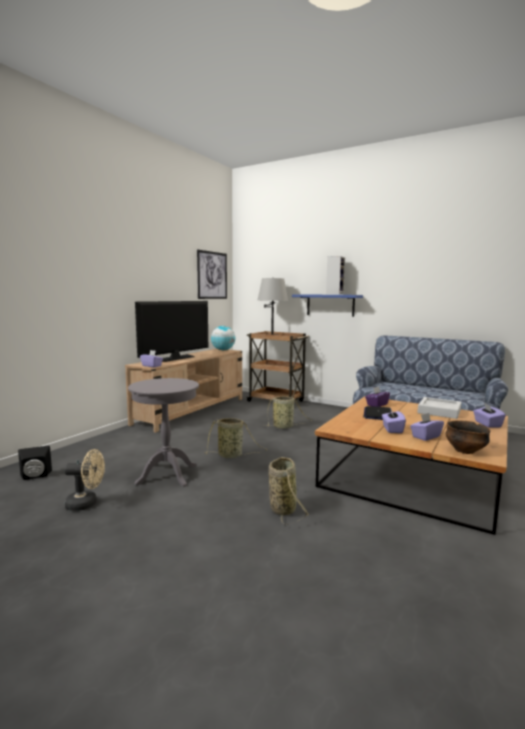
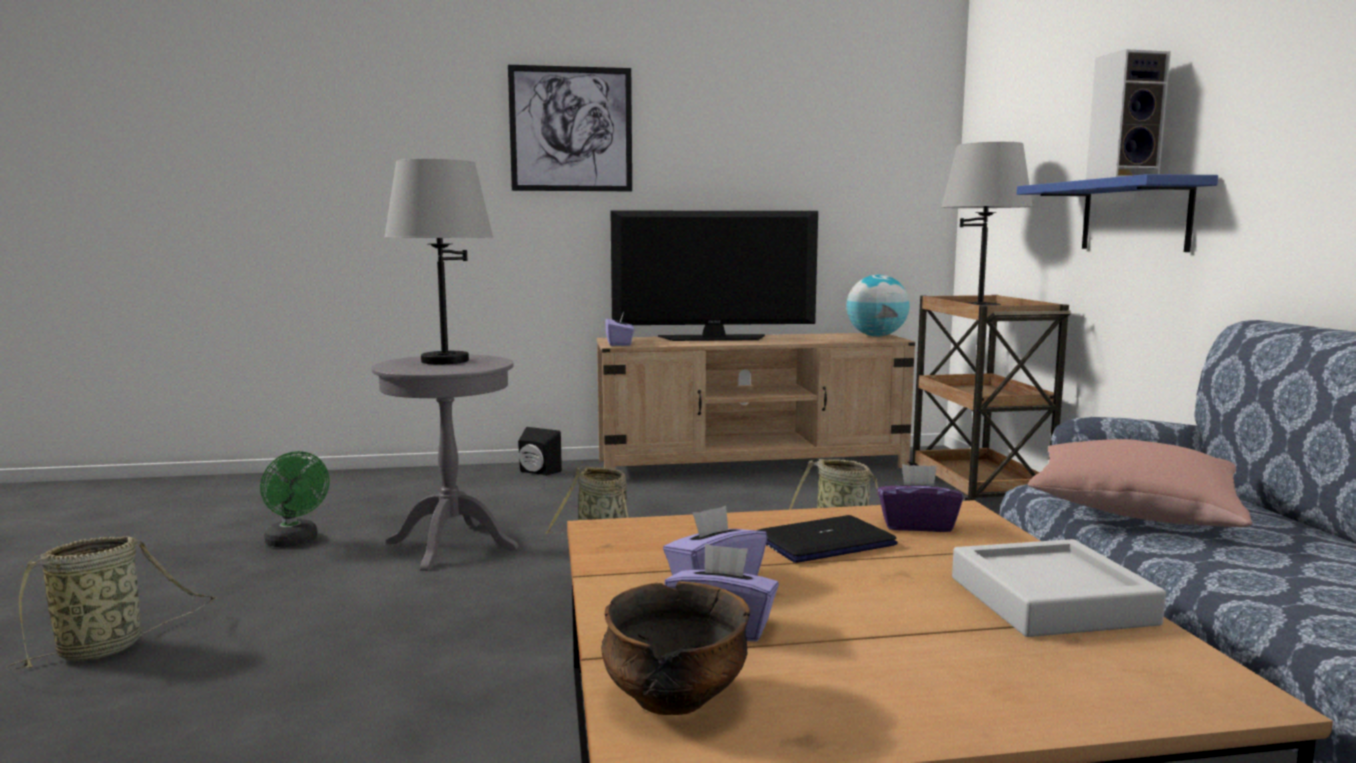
camera: 50 degrees right, 0 degrees up
black speaker [18,446,52,480] -> black speaker moved to [518,427,562,476]
beige fan [64,449,105,511] -> green fan [260,451,330,547]
picture [197,250,227,299] -> picture moved to [508,65,632,191]
basket [269,457,309,525] -> basket moved to [5,536,216,670]
purple tissue box [473,403,506,428] -> none
none -> grey table lamp [384,159,493,365]
none -> pink pillow [1028,439,1252,527]

